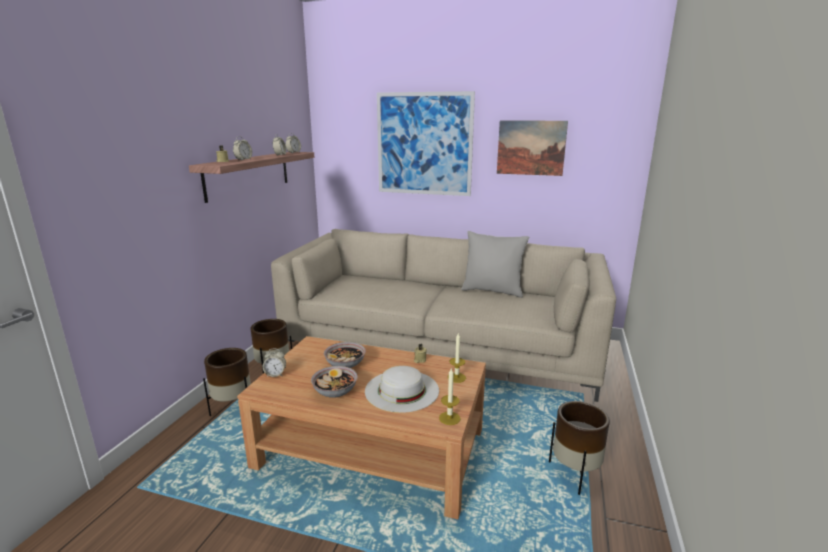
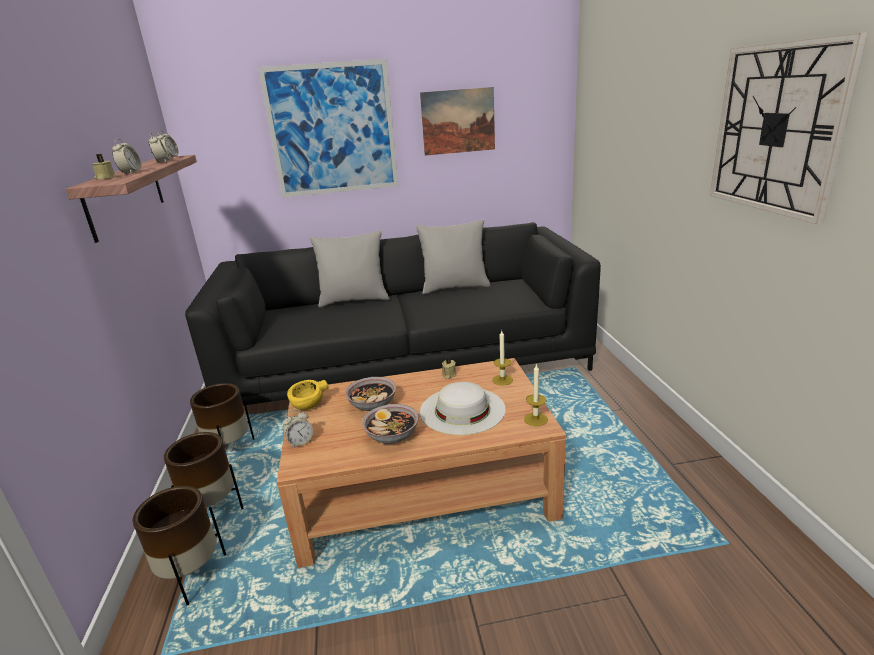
camera: 25 degrees left, 5 degrees up
beige sofa [271,229,616,402] -> black sofa [185,222,601,406]
brown planter [549,401,610,495] -> brown planter moved to [133,486,226,605]
none -> yellow bowl [287,380,329,410]
none -> grey pillow [310,231,390,308]
none -> wall clock [710,32,868,224]

